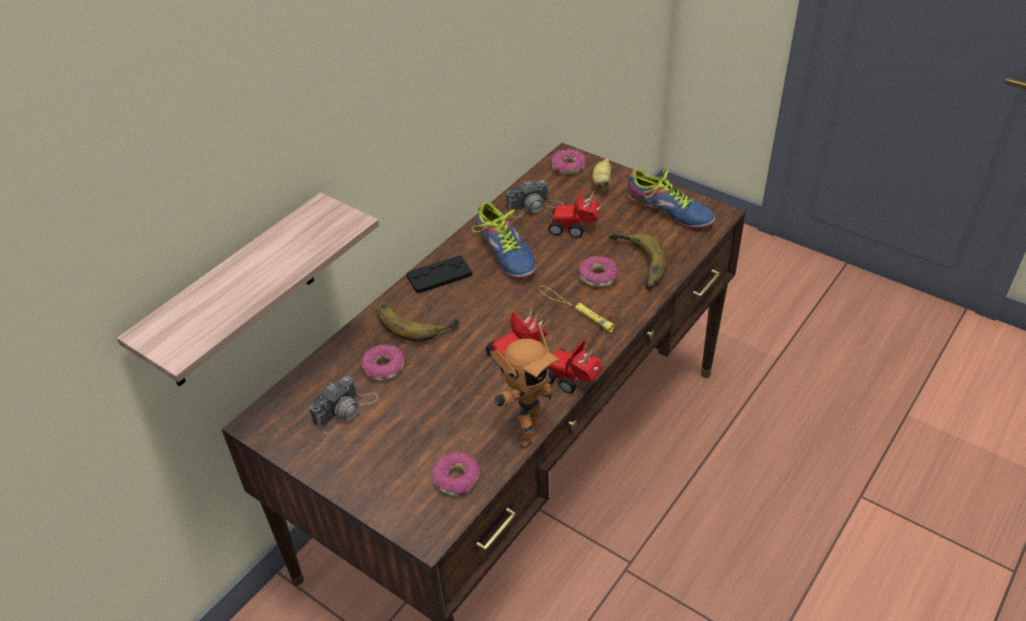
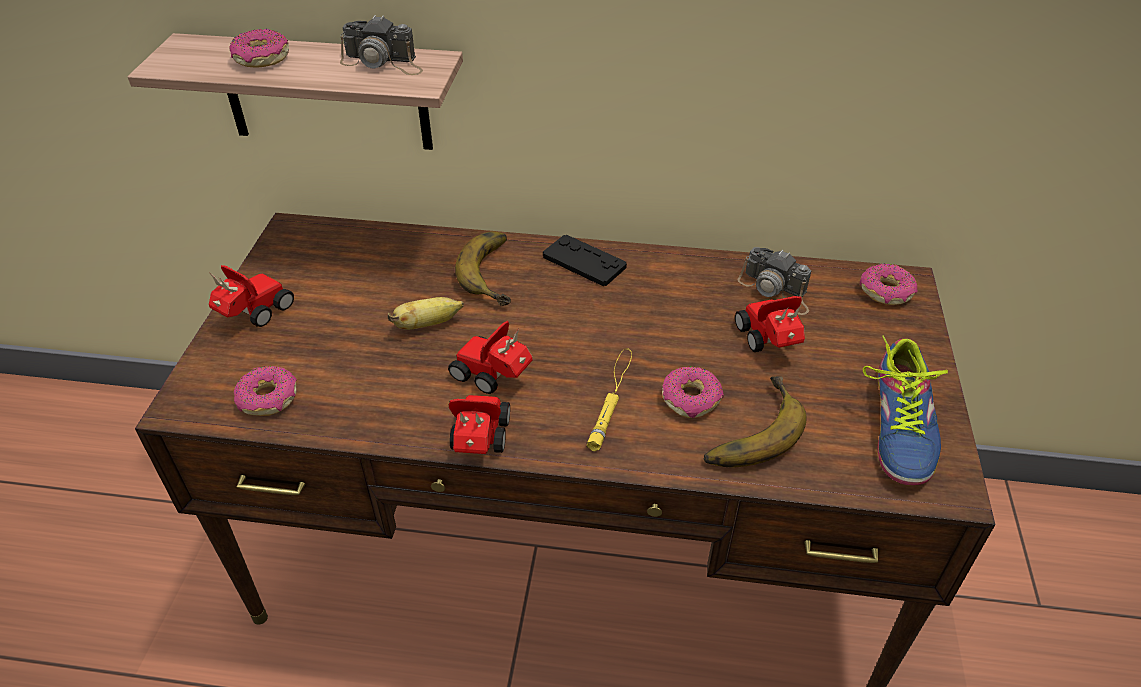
camera: 60 degrees right, 0 degrees up
camera [309,376,379,434] -> camera moved to [340,15,423,75]
donut [361,344,404,380] -> donut moved to [230,29,289,68]
shoe [471,202,536,279] -> none
toy robot [491,324,560,449] -> none
banana [592,158,611,191] -> banana moved to [388,297,464,330]
none -> toy car [209,265,294,327]

